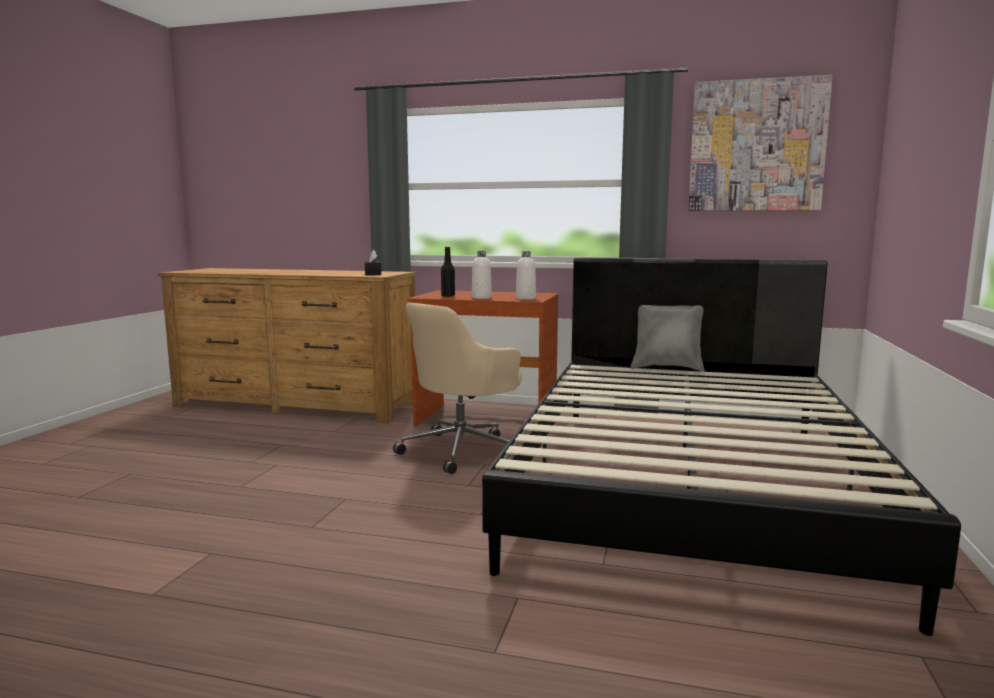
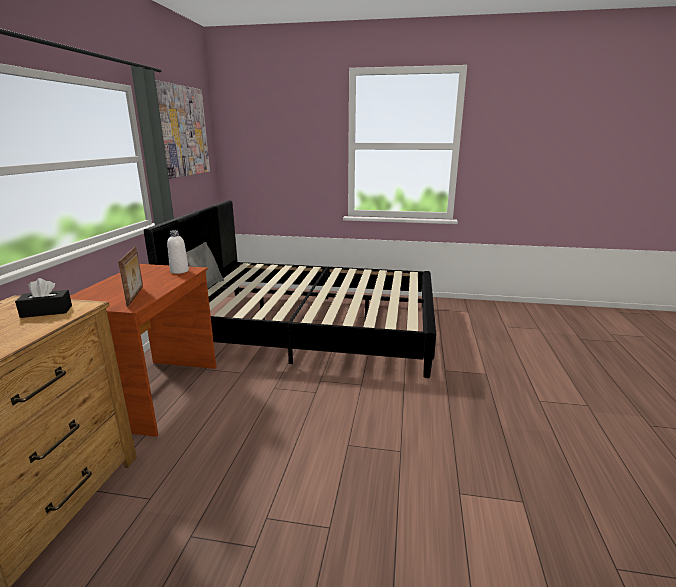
camera: 95 degrees left, 10 degrees up
beige office chair [393,303,522,474] -> none
black bottle [441,247,455,297] -> picture frame [118,247,143,307]
white bottle [472,251,492,299] -> none

